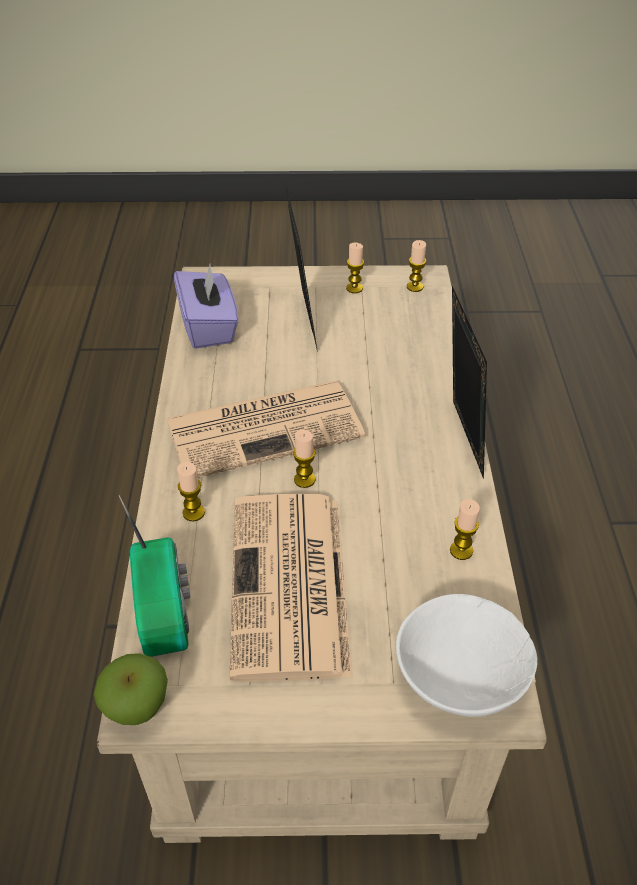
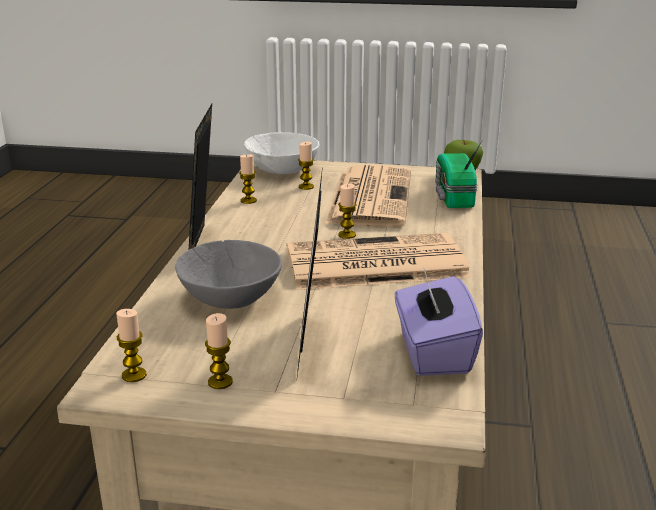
camera: 170 degrees left, 20 degrees down
candle [177,462,205,522] -> candle moved to [298,142,314,190]
none -> grey bowl [175,240,282,309]

